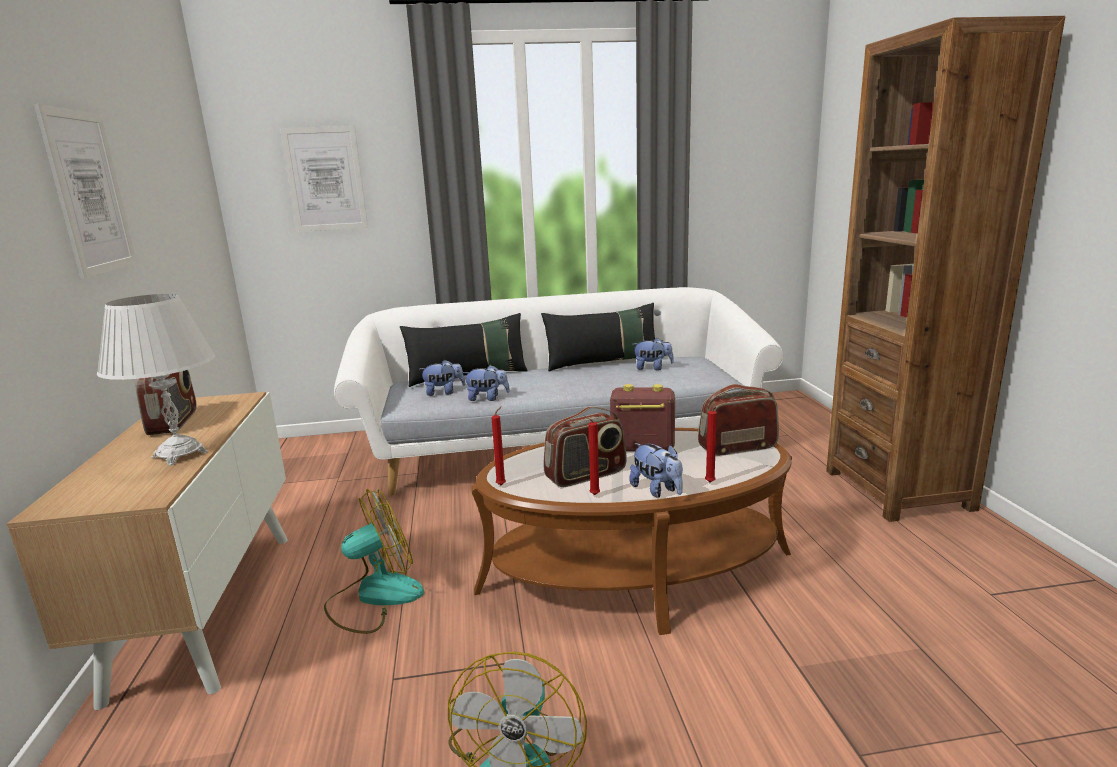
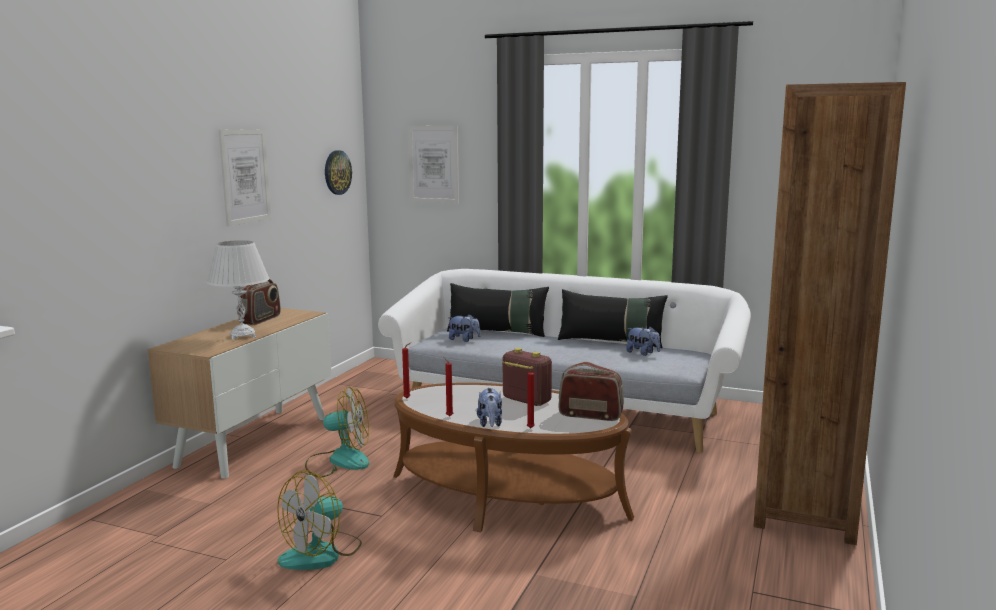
camera: 30 degrees right, 5 degrees down
plush toy [463,365,510,401] -> none
radio [544,407,626,487] -> none
none -> wall clock [325,150,352,195]

